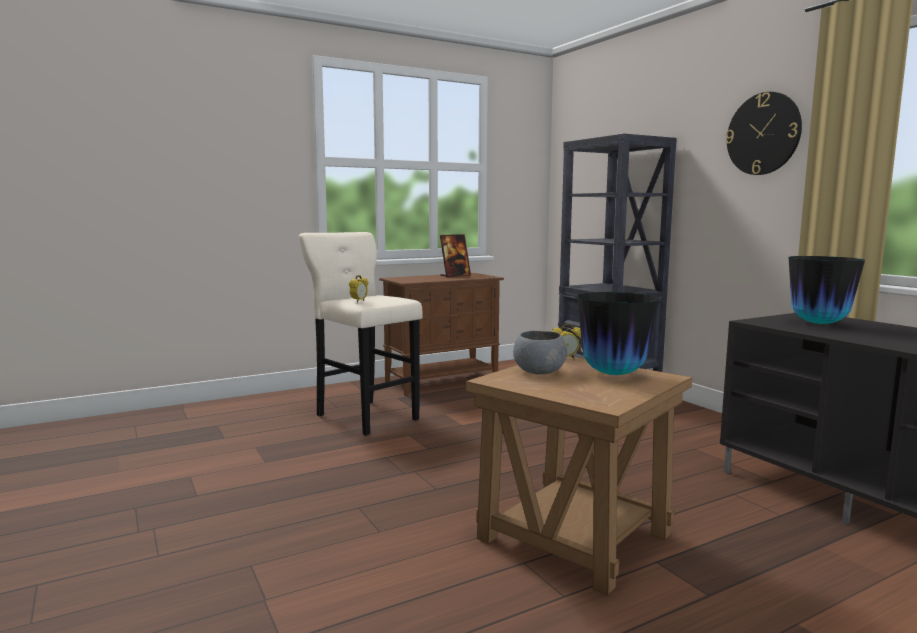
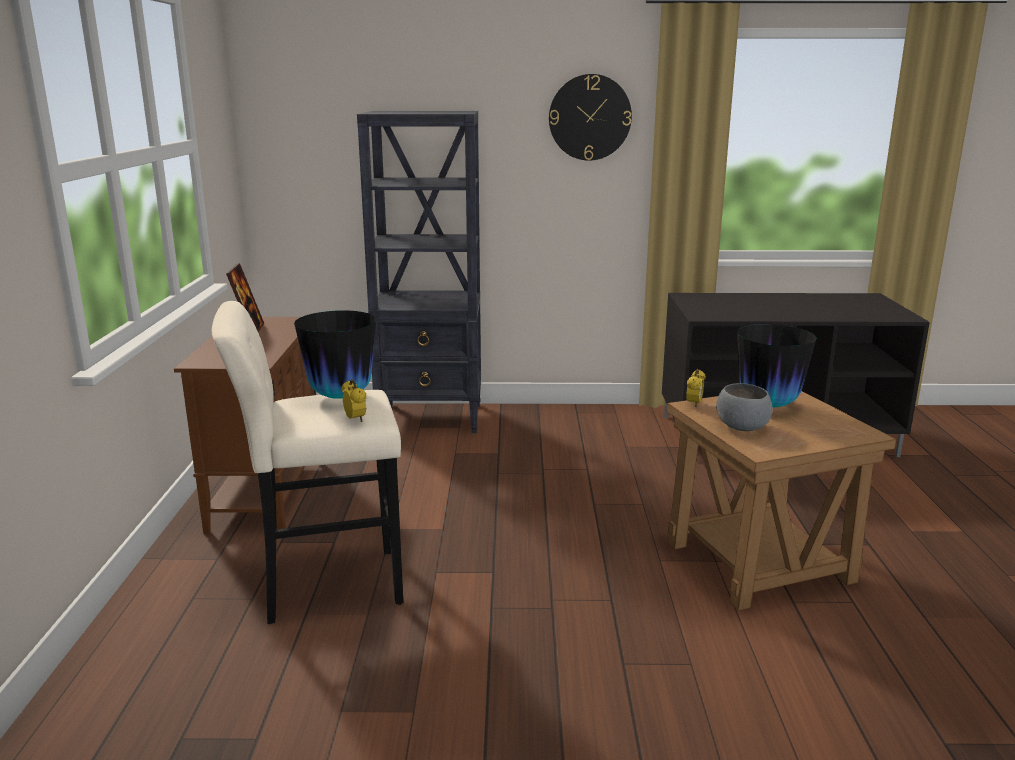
camera: 60 degrees left, 10 degrees up
vase [789,256,865,324] -> vase moved to [294,310,376,399]

